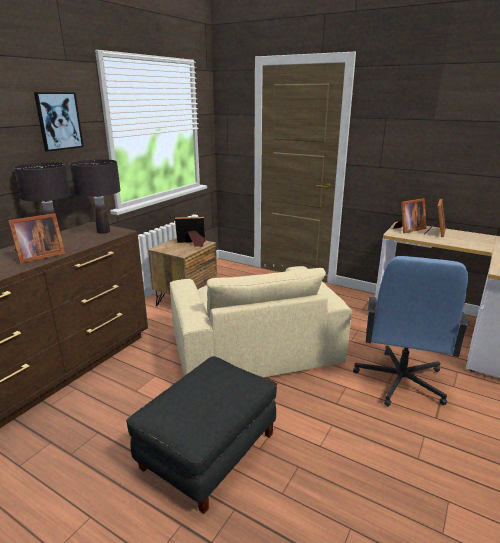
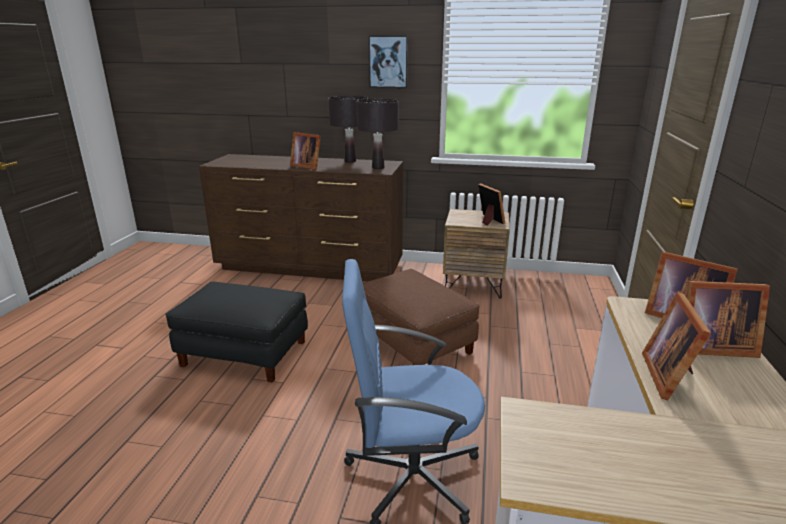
camera: 70 degrees right, 0 degrees up
beige armchair [170,266,352,377] -> brown ottoman [363,269,480,365]
none -> picture frame [642,292,711,401]

